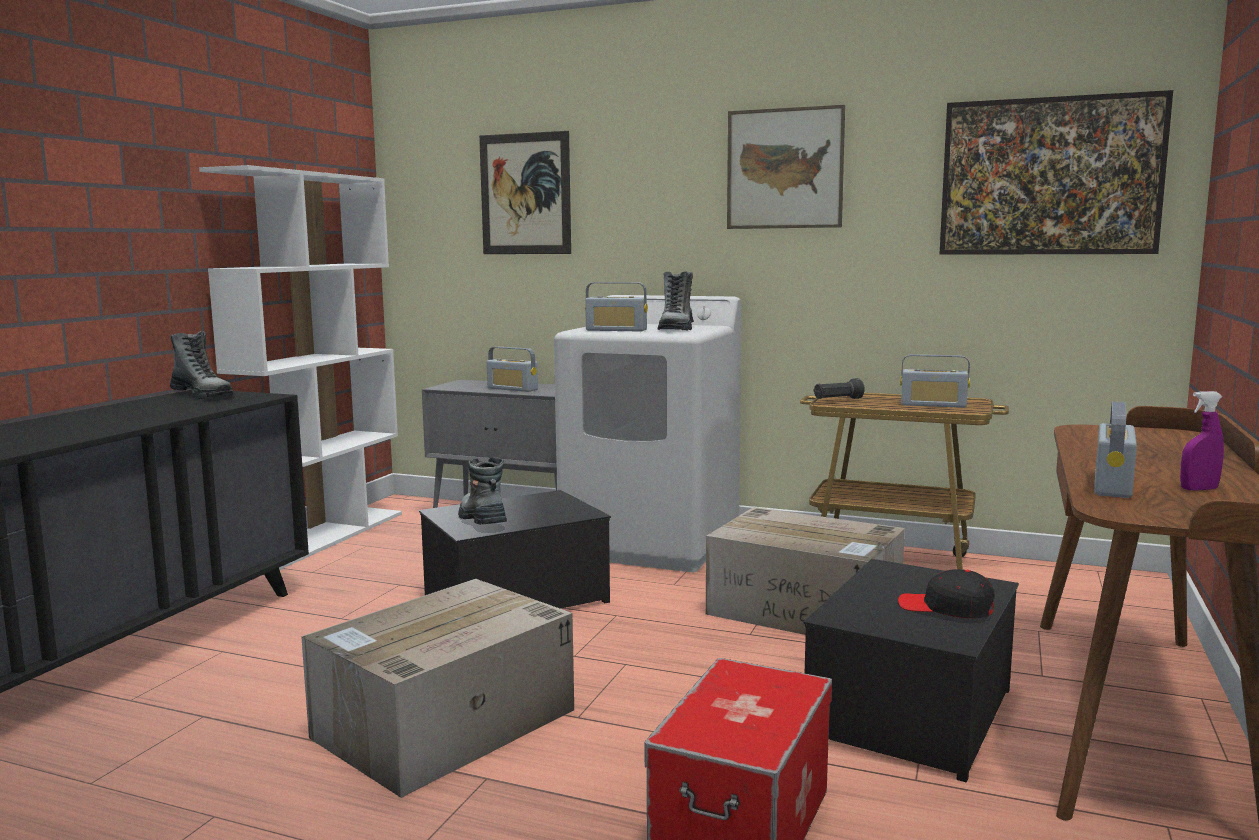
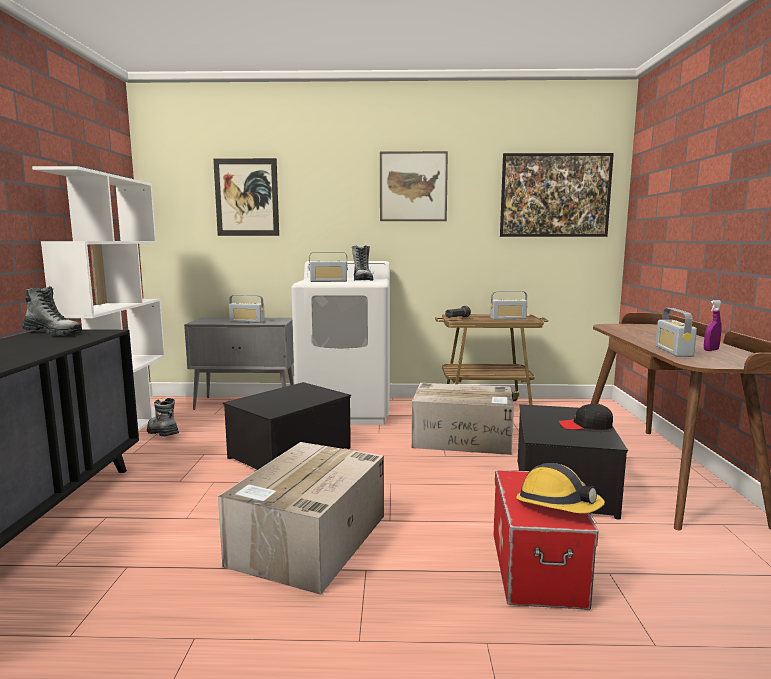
camera: 20 degrees left, 0 degrees up
boot [458,457,507,525] -> boot moved to [147,398,179,437]
none -> hard hat [516,463,605,514]

